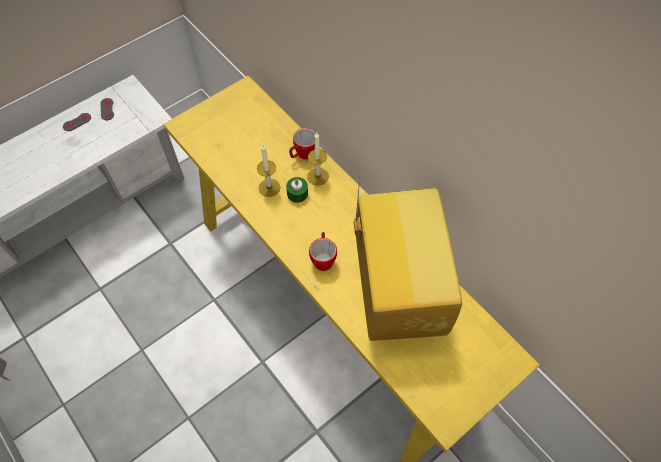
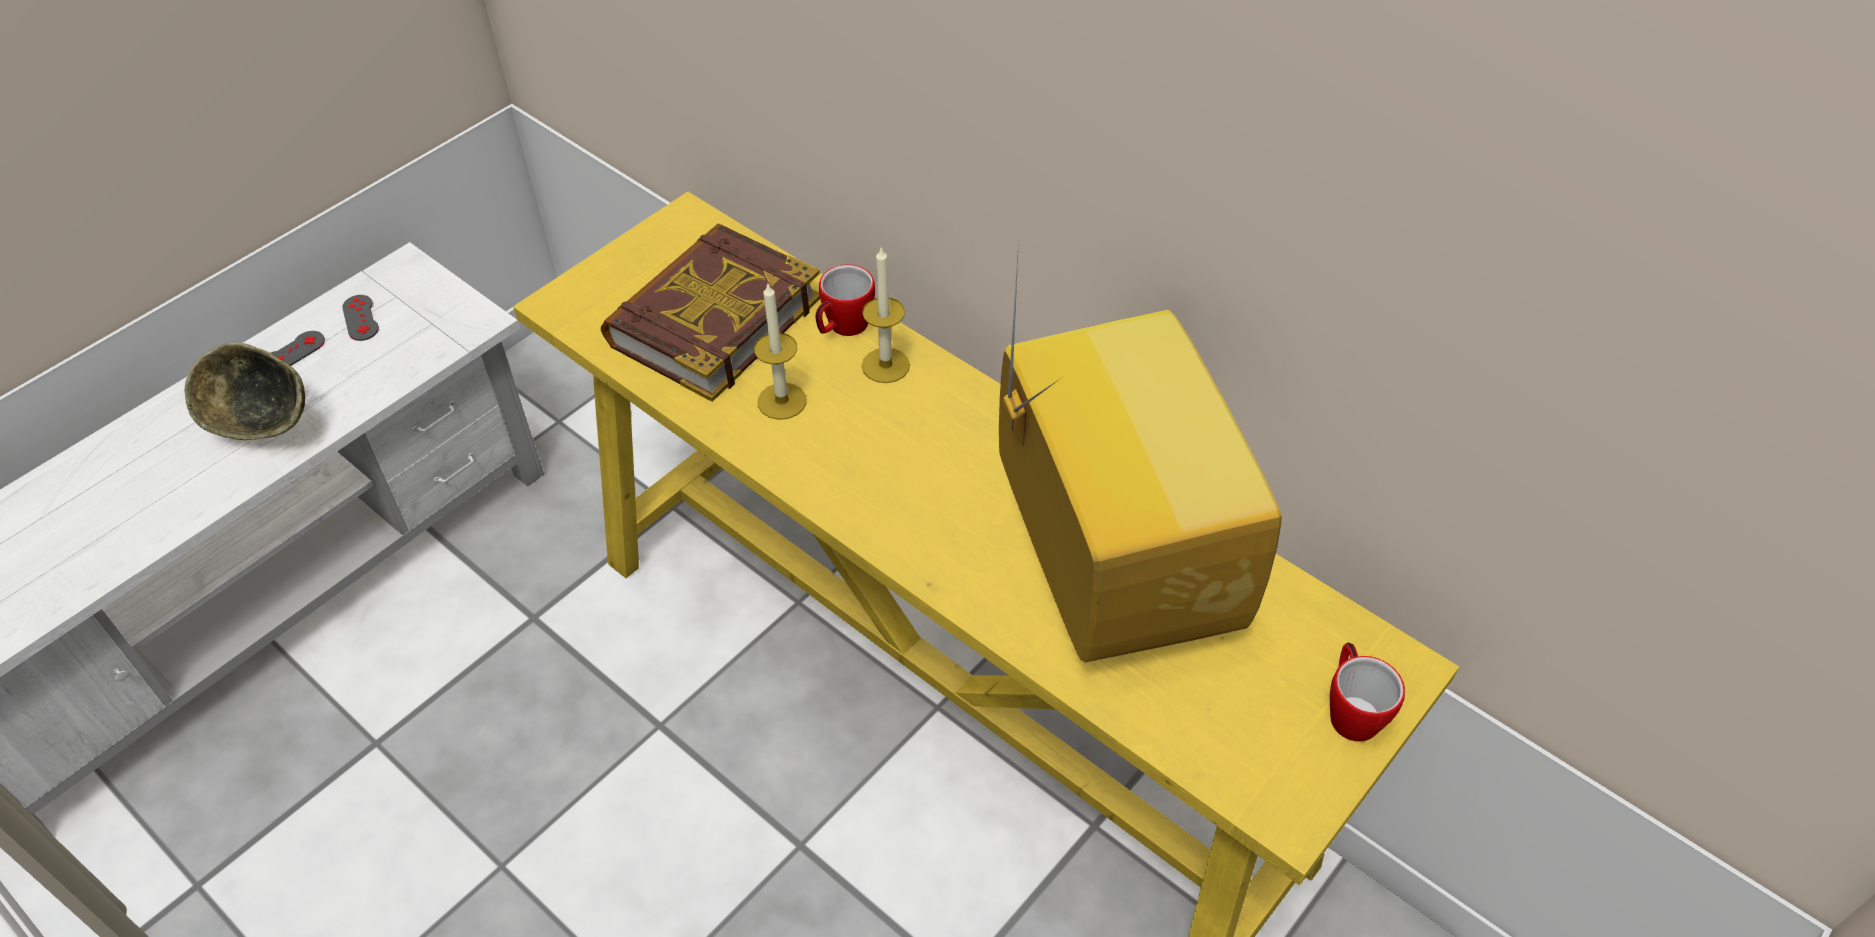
camera: 10 degrees left, 10 degrees down
green candle [286,177,308,203] -> none
mug [309,232,337,271] -> mug moved to [1330,642,1405,742]
none -> bowl [185,342,305,440]
none -> book [601,223,820,402]

